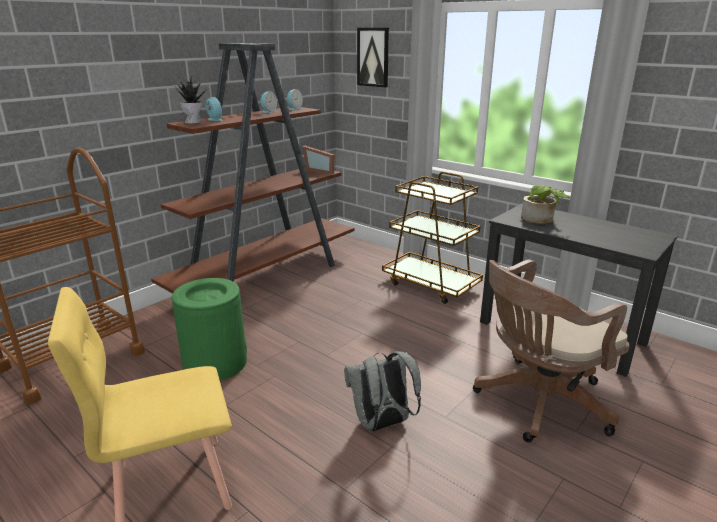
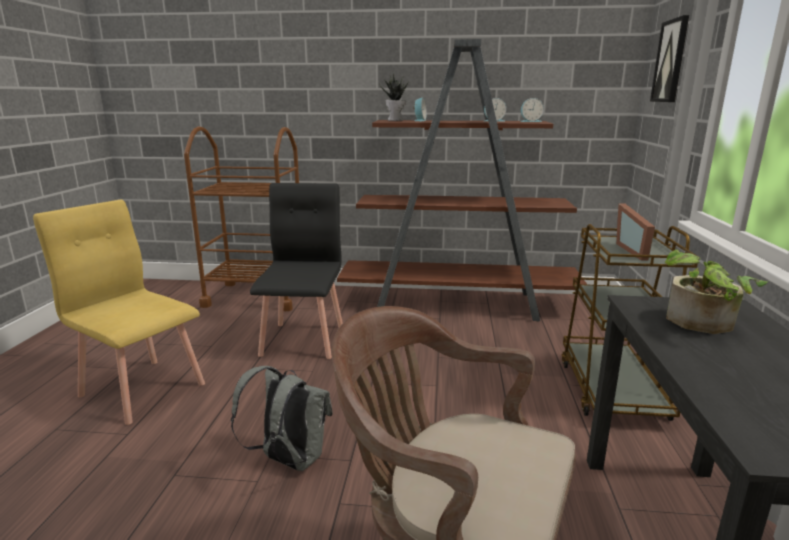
camera: 55 degrees right, 5 degrees down
green trash can [172,278,247,380] -> black chair [250,183,343,359]
picture frame [302,146,335,174] -> picture frame moved to [616,203,655,260]

